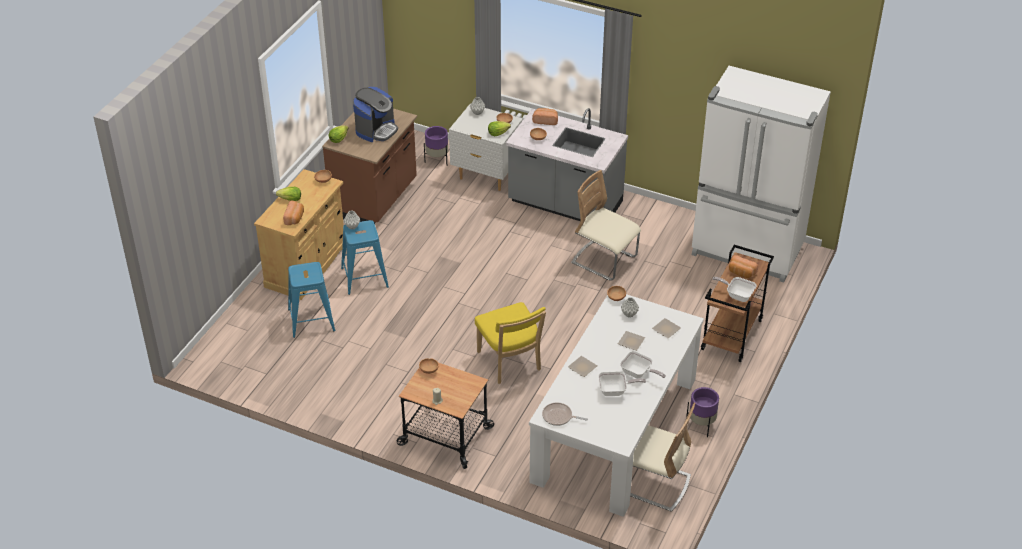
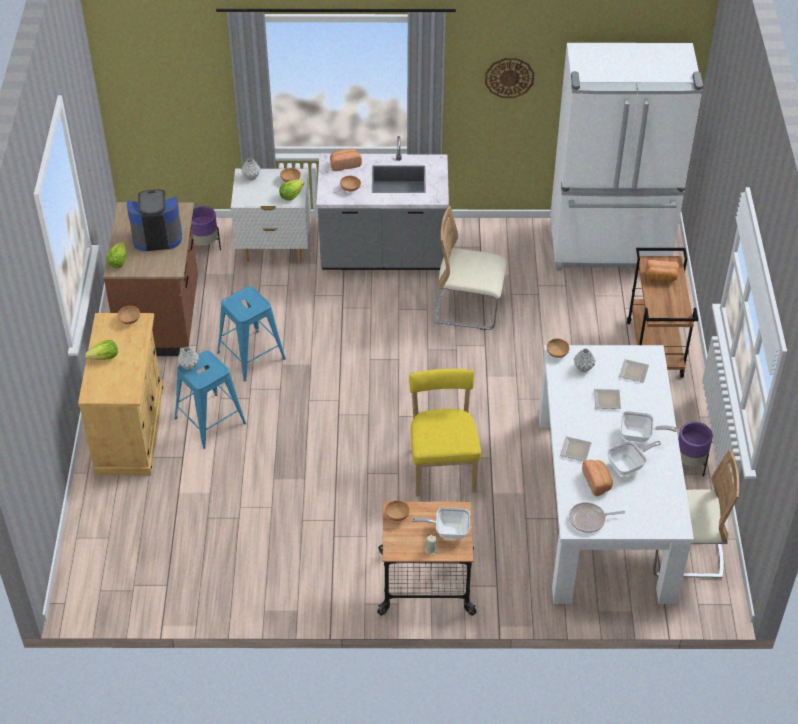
camera: 25 degrees left, 5 degrees up
bread [283,201,304,225] -> bread moved to [582,460,613,496]
blue stool [288,262,335,338] -> blue stool moved to [217,286,286,381]
coffee machine [353,87,398,142] -> coffee machine turned 105 degrees counterclockwise [127,189,182,251]
yellow chair [475,302,546,384] -> yellow chair turned 135 degrees counterclockwise [409,369,481,497]
frying pan [712,277,757,302] -> frying pan moved to [411,507,470,539]
none -> wall clock [485,58,534,98]

